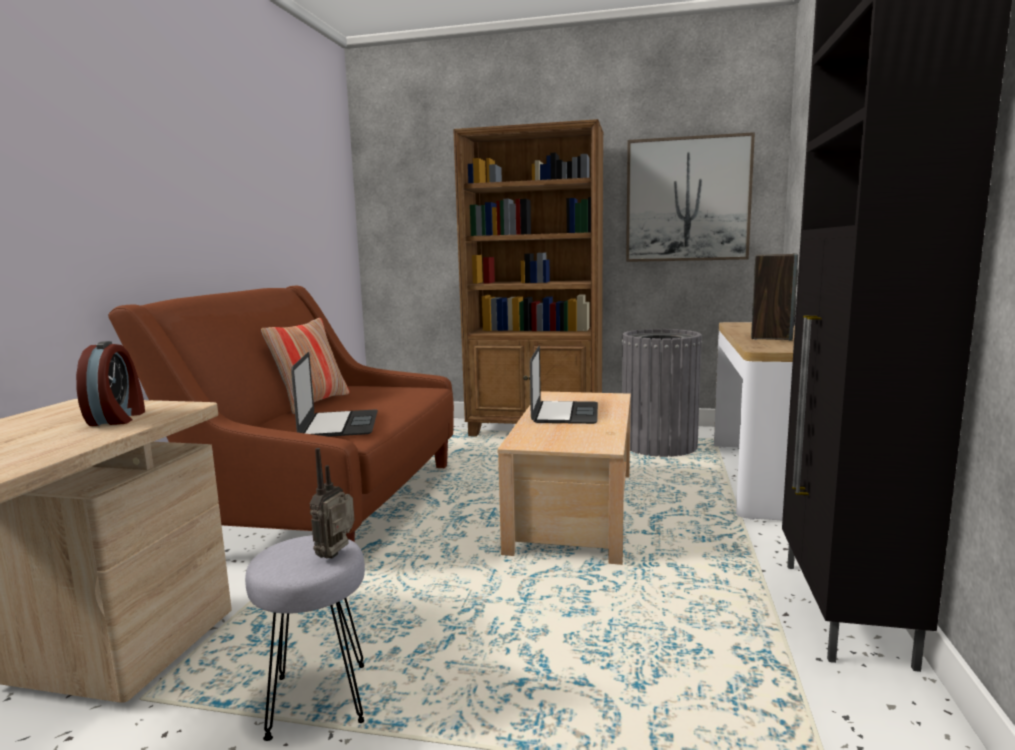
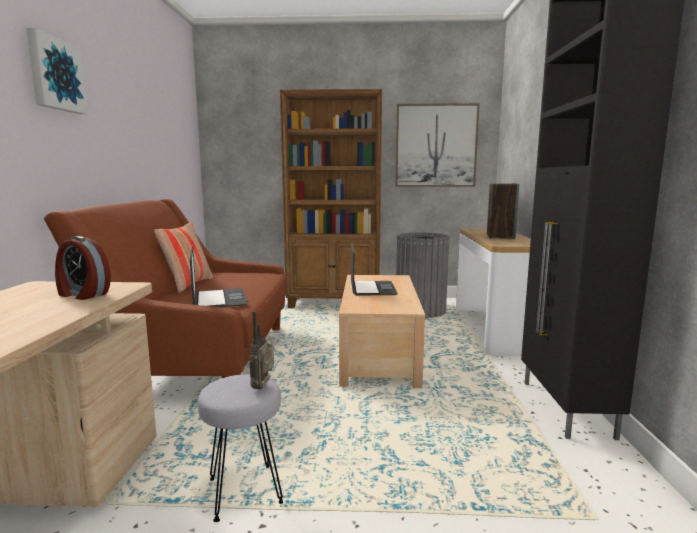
camera: 10 degrees left, 0 degrees up
alarm clock [76,341,145,426] -> alarm clock turned 135 degrees clockwise [55,236,111,300]
none -> picture [26,28,88,114]

